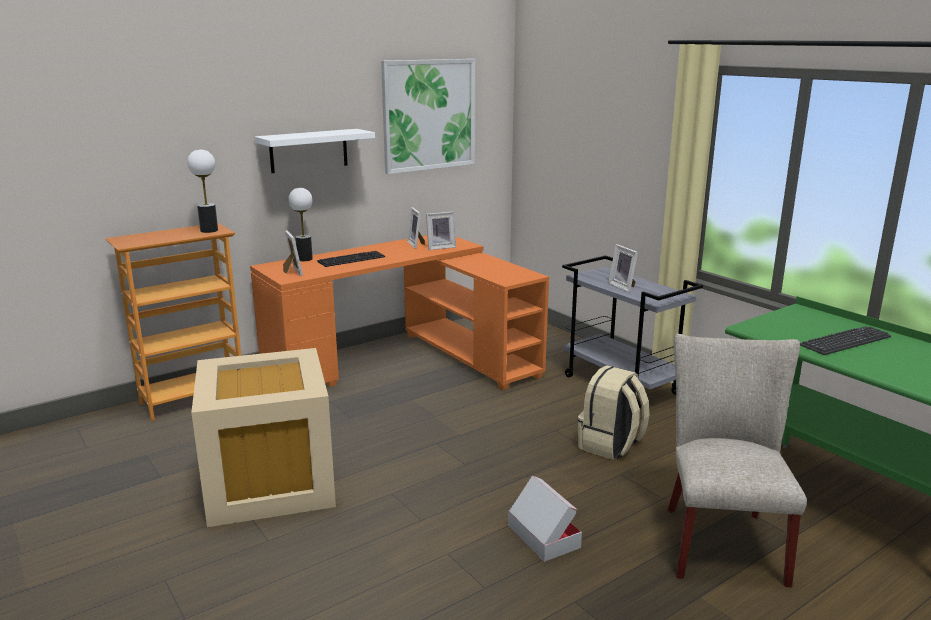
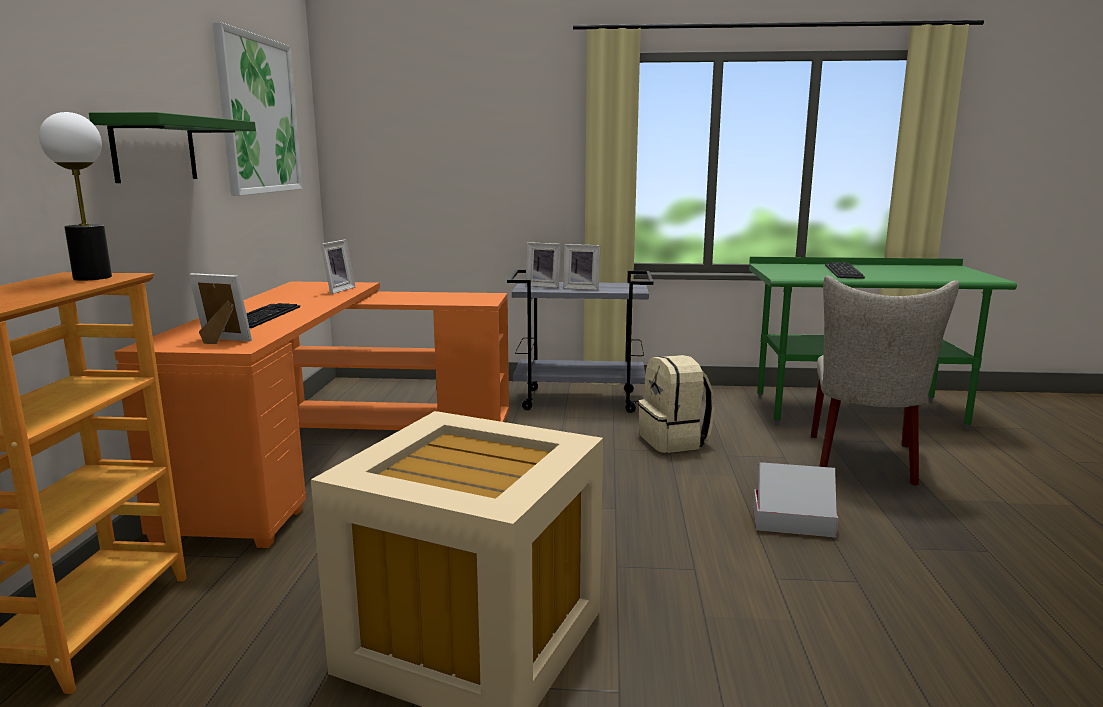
camera: 50 degrees left, 5 degrees down
white shelf [255,129,375,173] -> green shelf [89,112,256,183]
table lamp [288,188,313,261] -> none
picture frame [407,207,425,249] -> picture frame moved to [525,242,561,288]
beige chair [668,334,807,588] -> beige chair turned 120 degrees counterclockwise [811,276,959,486]

